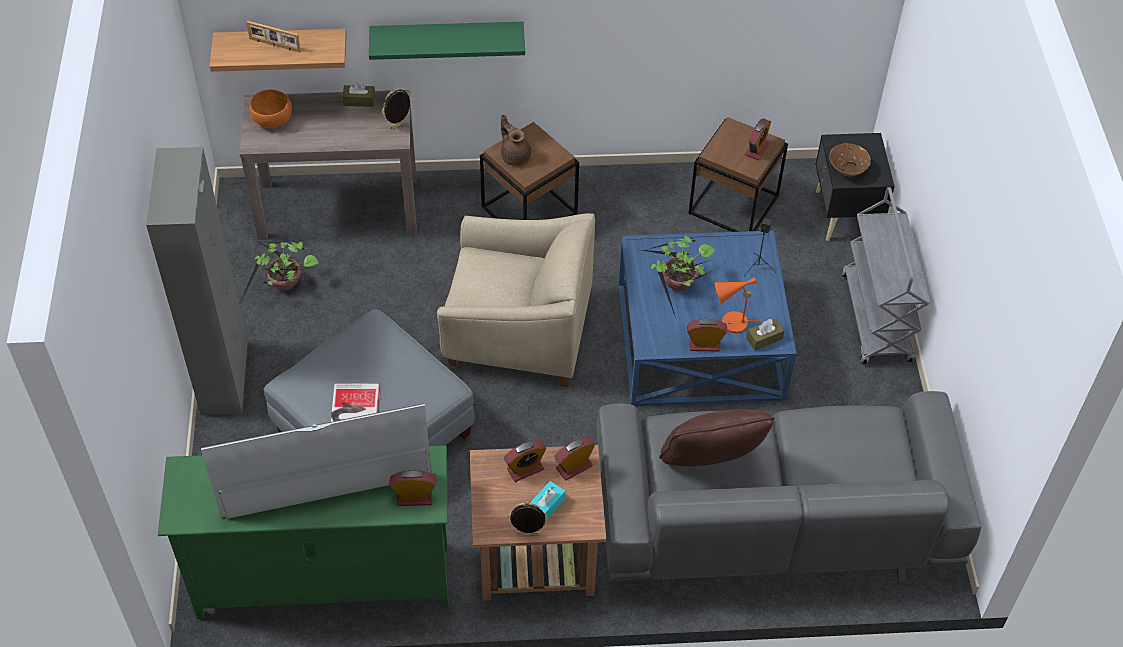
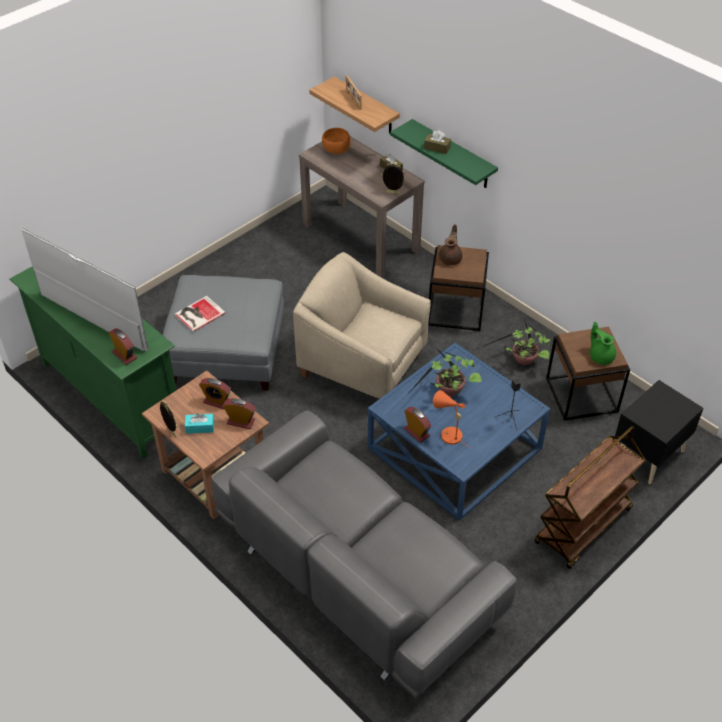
camera: 50 degrees right, 5 degrees down
grey cabinet [146,147,248,415] -> none
potted plant [240,238,319,303] -> potted plant moved to [477,319,550,365]
beige armchair [437,213,595,387] -> beige armchair turned 150 degrees clockwise [293,252,431,400]
brown pillow [659,409,775,467] -> none
alarm clock [745,118,771,160] -> green teapot [590,322,616,365]
brown tissue box [746,318,785,350] -> brown tissue box moved to [424,130,451,154]
brown bowl [829,143,871,177] -> none
grey cart [842,187,930,364] -> brown cart [534,426,646,569]

